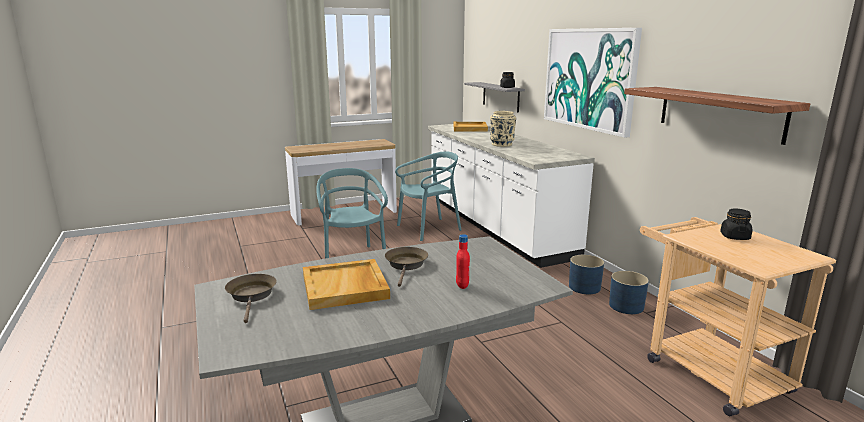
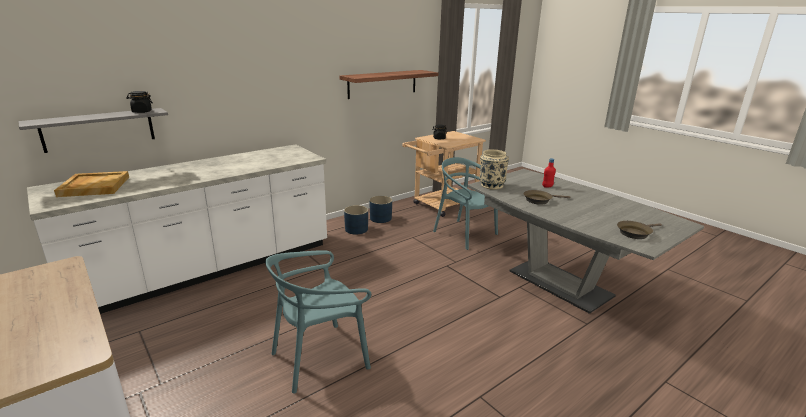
camera: 105 degrees left, 5 degrees up
beige tray [303,259,390,310] -> none
turquoise chair [395,151,462,241] -> turquoise chair moved to [433,157,498,250]
beige vase [490,111,516,147] -> beige vase moved to [480,149,509,190]
picture [544,28,642,138] -> none

